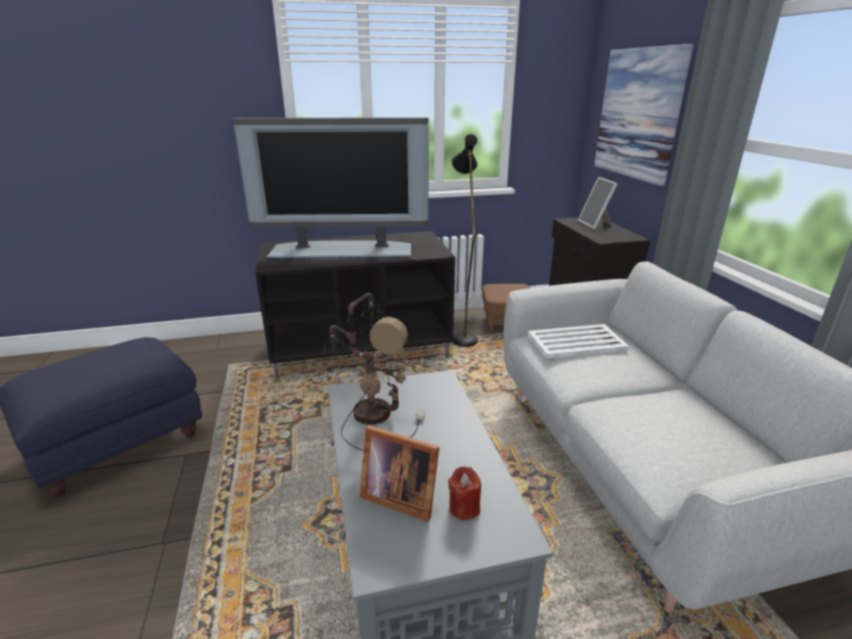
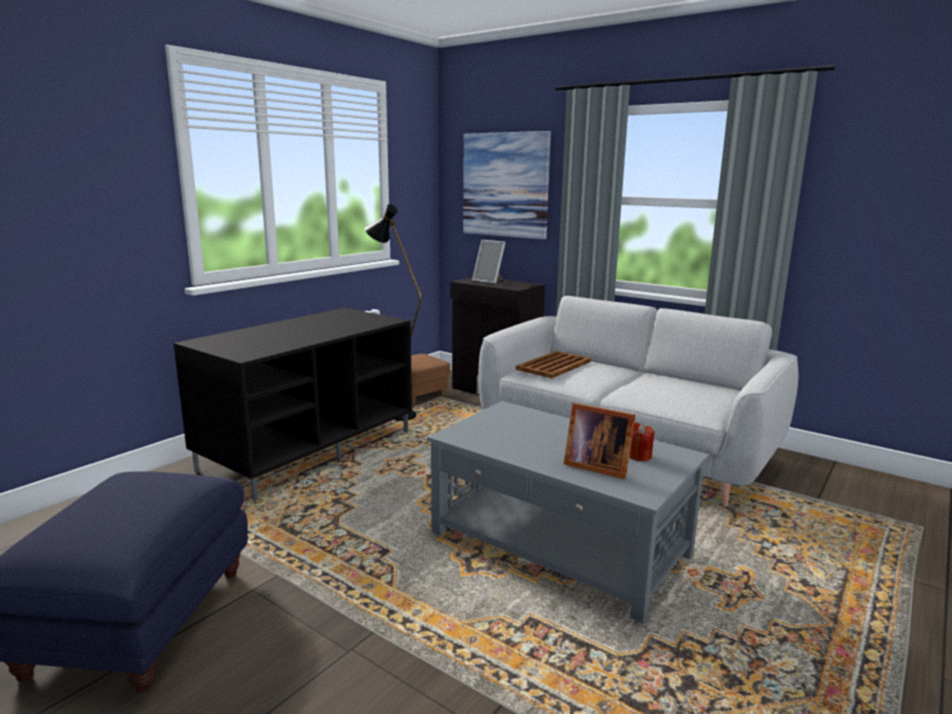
camera: 40 degrees left, 10 degrees down
television [233,117,429,258] -> none
table lamp [323,293,426,451] -> none
picture frame [360,426,439,522] -> picture frame turned 45 degrees clockwise [564,403,636,479]
white tray [528,324,629,359] -> brown tray [516,351,591,379]

